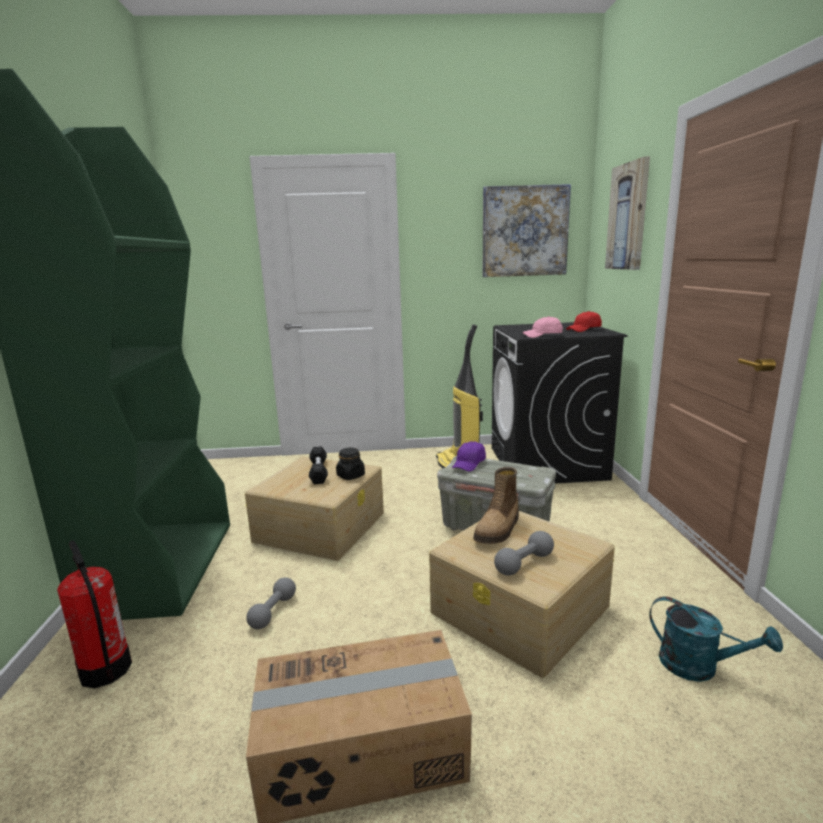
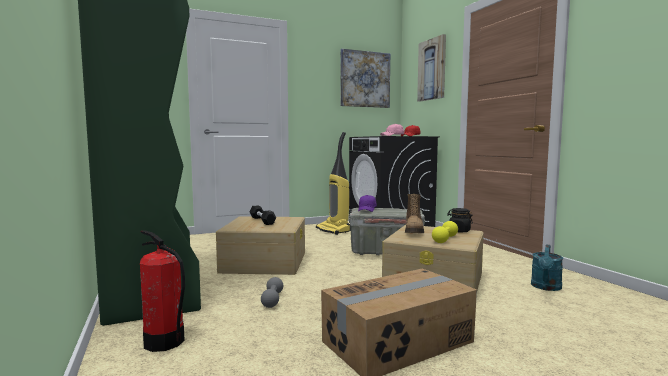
camera: 20 degrees left, 10 degrees down
black jar [336,448,365,480] -> black jar moved to [447,208,473,232]
grey dumbbell [494,531,554,576] -> yellow dumbbell [432,221,458,243]
turquoise watering can [649,596,783,682] -> turquoise watering can turned 105 degrees clockwise [531,244,563,291]

